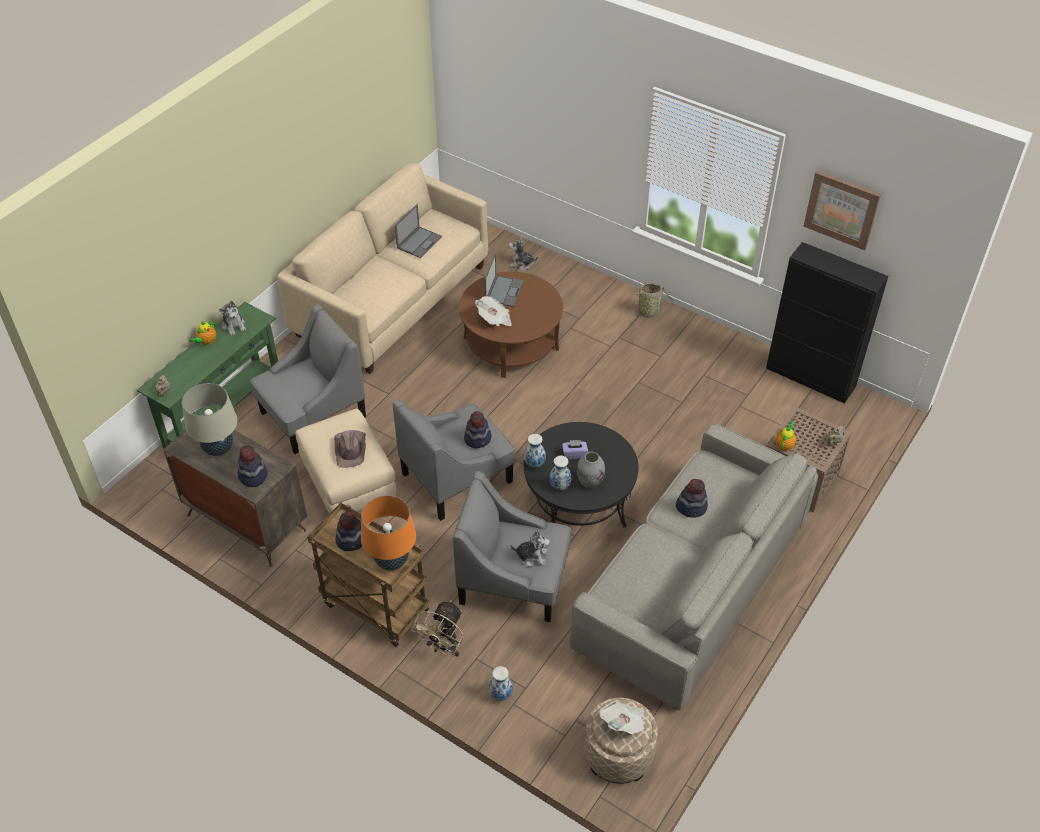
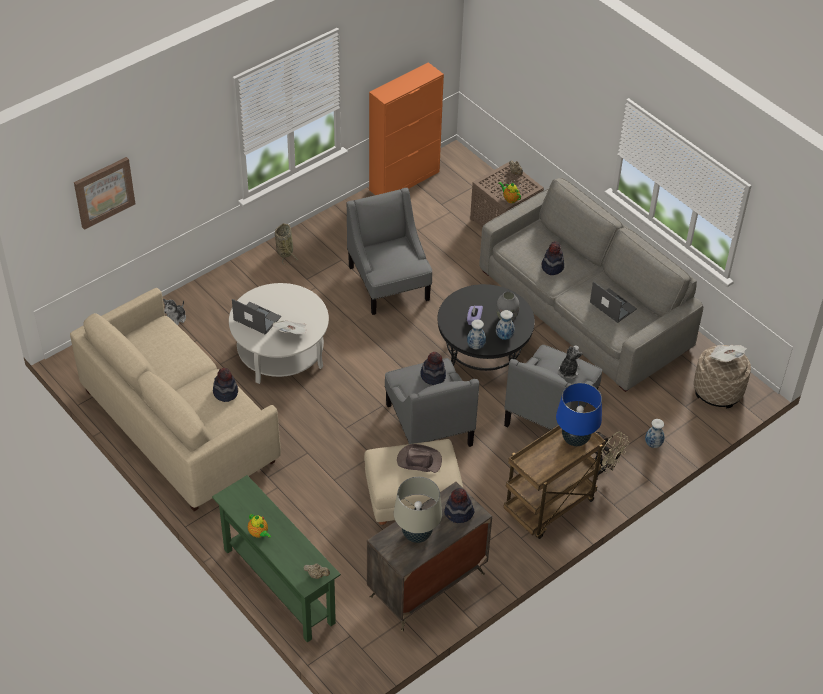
camera: 75 degrees left, 0 degrees up
plush toy [219,301,246,336] -> none
grey armchair [250,304,366,454] -> grey armchair moved to [347,188,432,315]
hat [336,511,362,551] -> hat moved to [213,368,238,402]
orange table lamp [361,495,416,571] -> blue table lamp [556,383,602,446]
laptop [395,204,442,258] -> laptop moved to [590,281,637,323]
brown coffee table [459,272,563,378] -> white coffee table [229,283,329,384]
black cabinet [766,242,888,403] -> orange cabinet [369,62,444,195]
picture [803,170,881,250] -> picture moved to [74,157,135,230]

